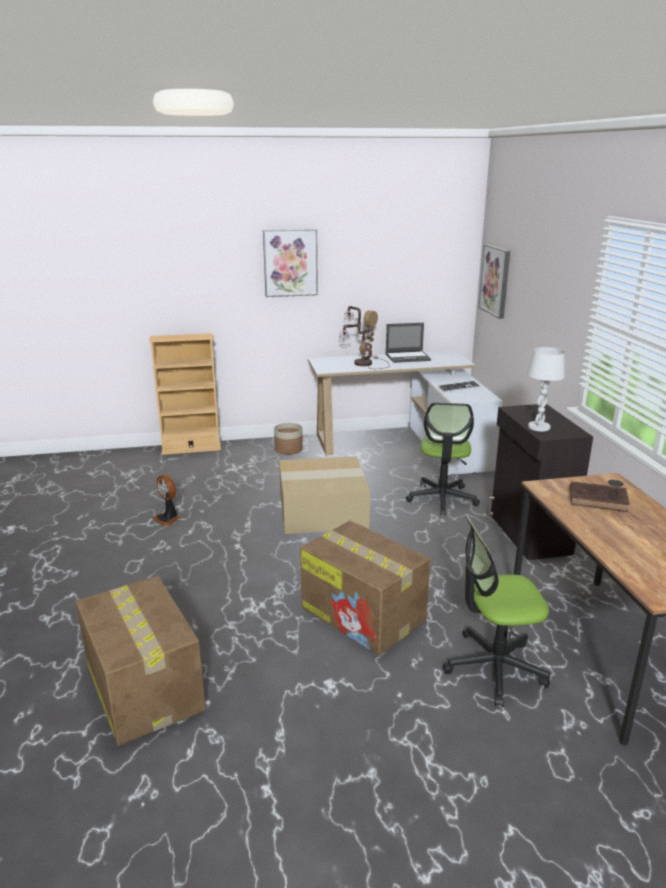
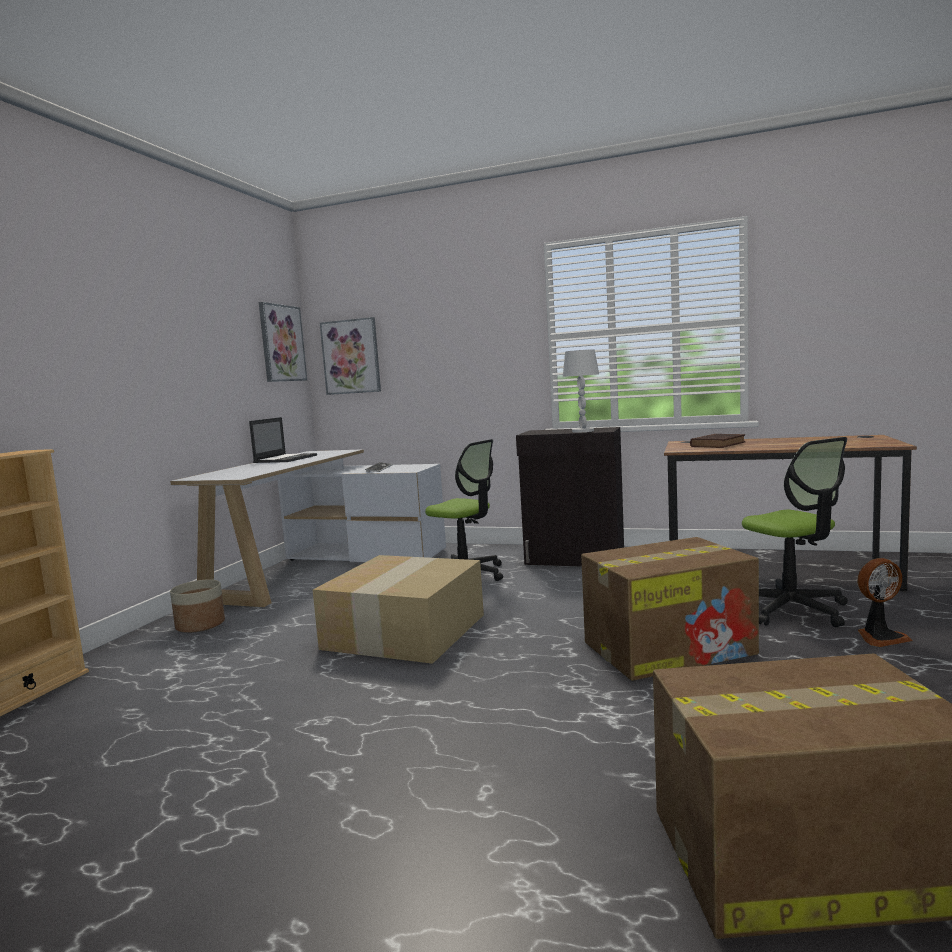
camera: 60 degrees left, 15 degrees down
fan [153,474,181,527] -> fan moved to [857,558,913,647]
picture [263,229,318,297] -> picture moved to [259,302,307,382]
table lamp [338,306,389,369] -> none
office chair [442,515,550,707] -> office chair turned 45 degrees counterclockwise [742,437,848,627]

